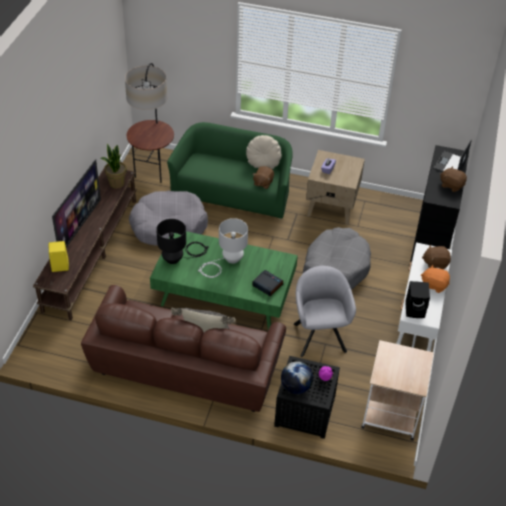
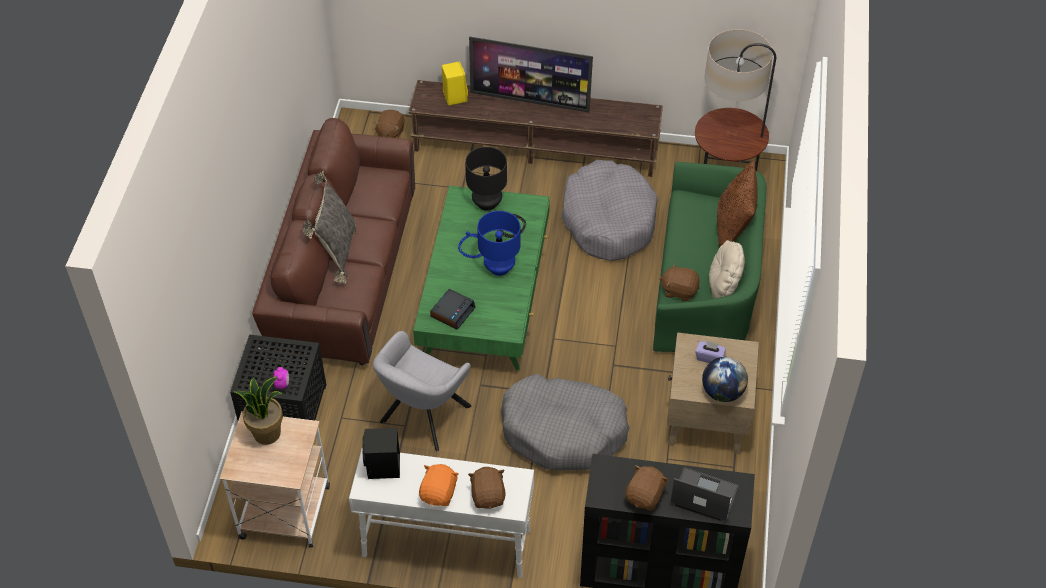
camera: 85 degrees right, 5 degrees up
potted plant [100,144,127,189] -> potted plant moved to [233,377,283,445]
white table lamp [198,218,248,278] -> blue table lamp [458,211,521,276]
globe [281,361,313,394] -> globe moved to [702,357,748,402]
grey armchair [294,266,356,357] -> grey armchair turned 135 degrees clockwise [373,331,472,451]
none -> brown plush toy [374,110,405,138]
none -> brown pillow [717,160,758,247]

